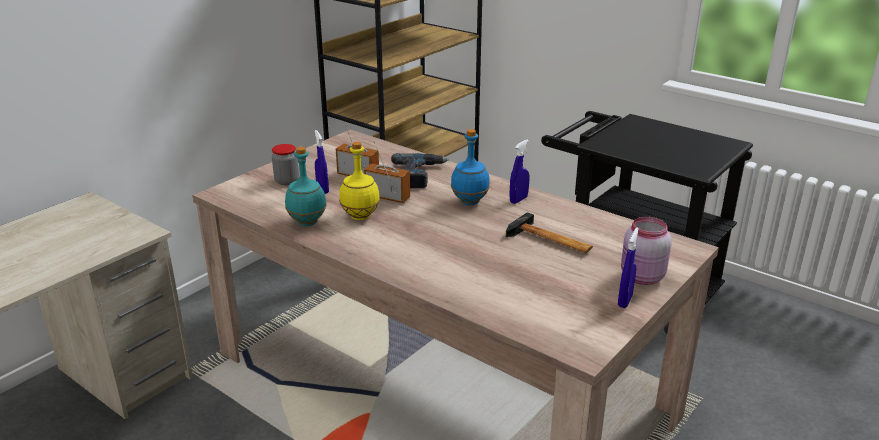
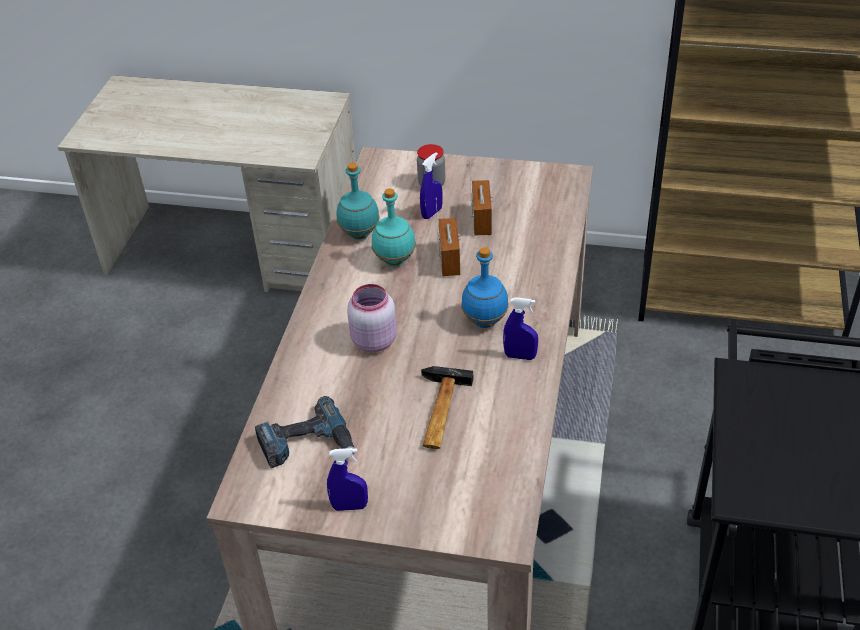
camera: 65 degrees right, 15 degrees up
yellow bottle [339,142,380,220] -> turquoise bottle [372,188,416,267]
power drill [391,153,449,188] -> power drill moved to [255,396,355,468]
pink jar [621,217,672,285] -> pink jar moved to [347,284,397,352]

